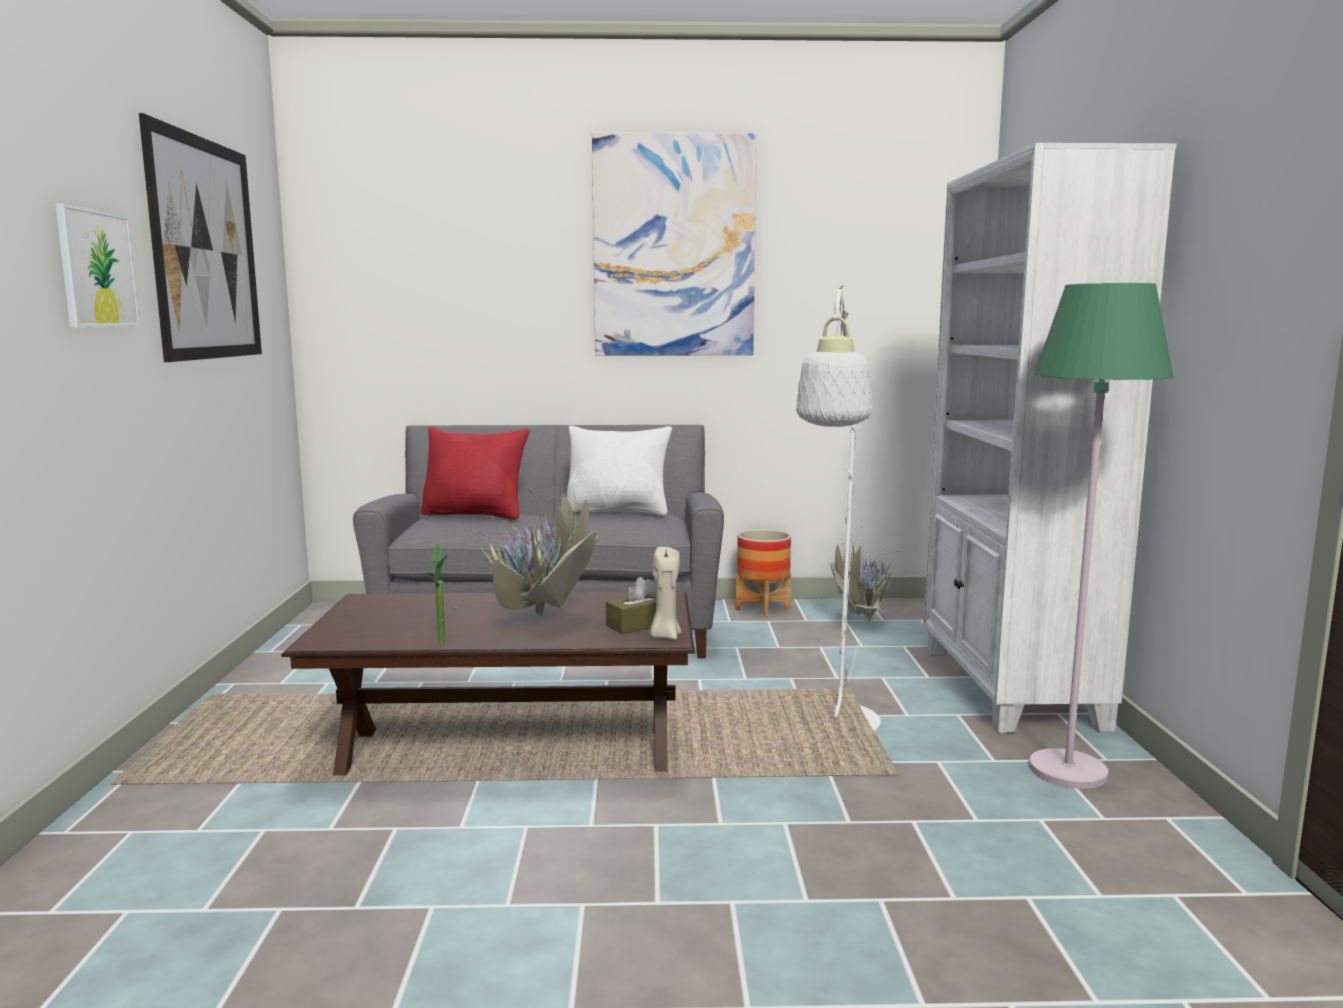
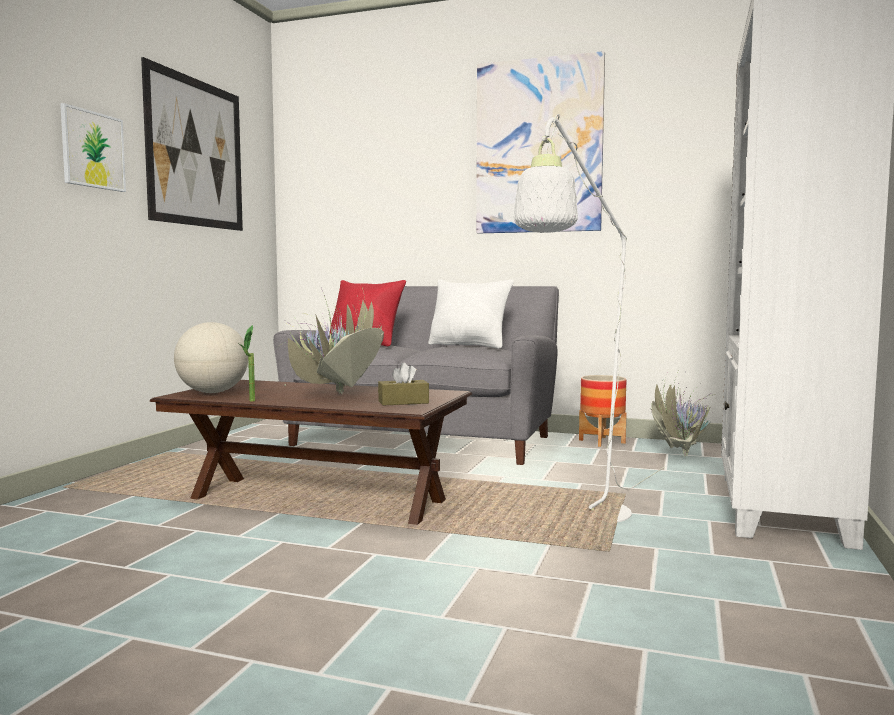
camera: 20 degrees right, 5 degrees down
beige candle [649,547,681,640] -> none
green floor lamp [1029,283,1173,789] -> none
none -> globe [174,322,248,393]

